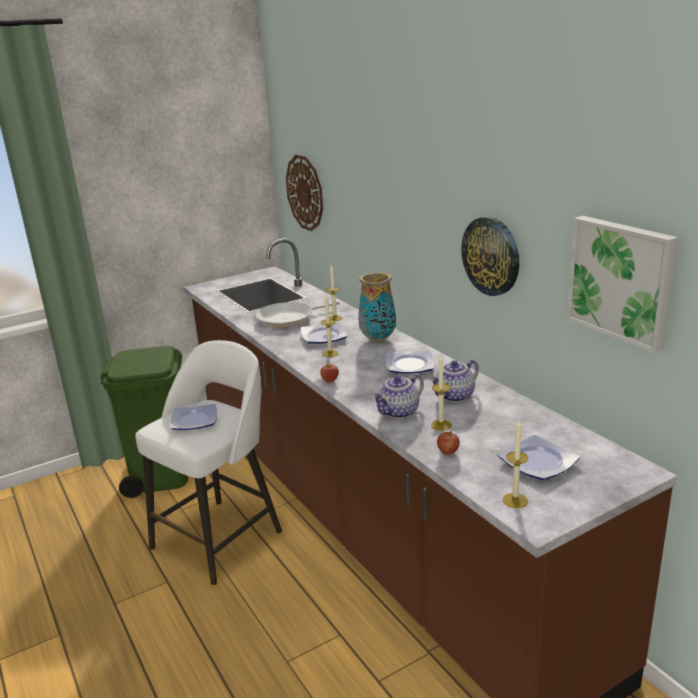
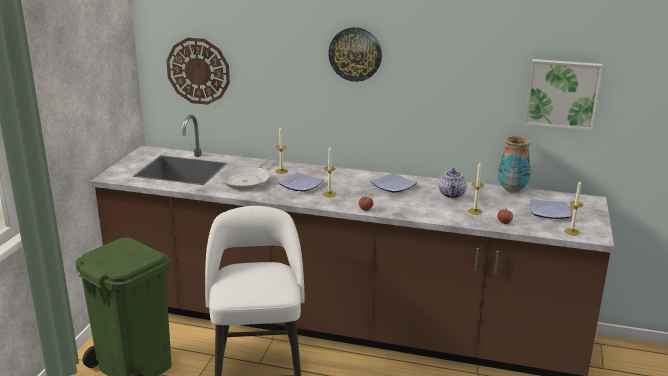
camera: 45 degrees left, 0 degrees up
plate [170,404,217,430] -> none
vase [358,272,396,342] -> vase moved to [498,135,532,193]
teapot [372,374,424,419] -> none
wall clock [461,217,519,296] -> wall clock moved to [328,27,382,82]

